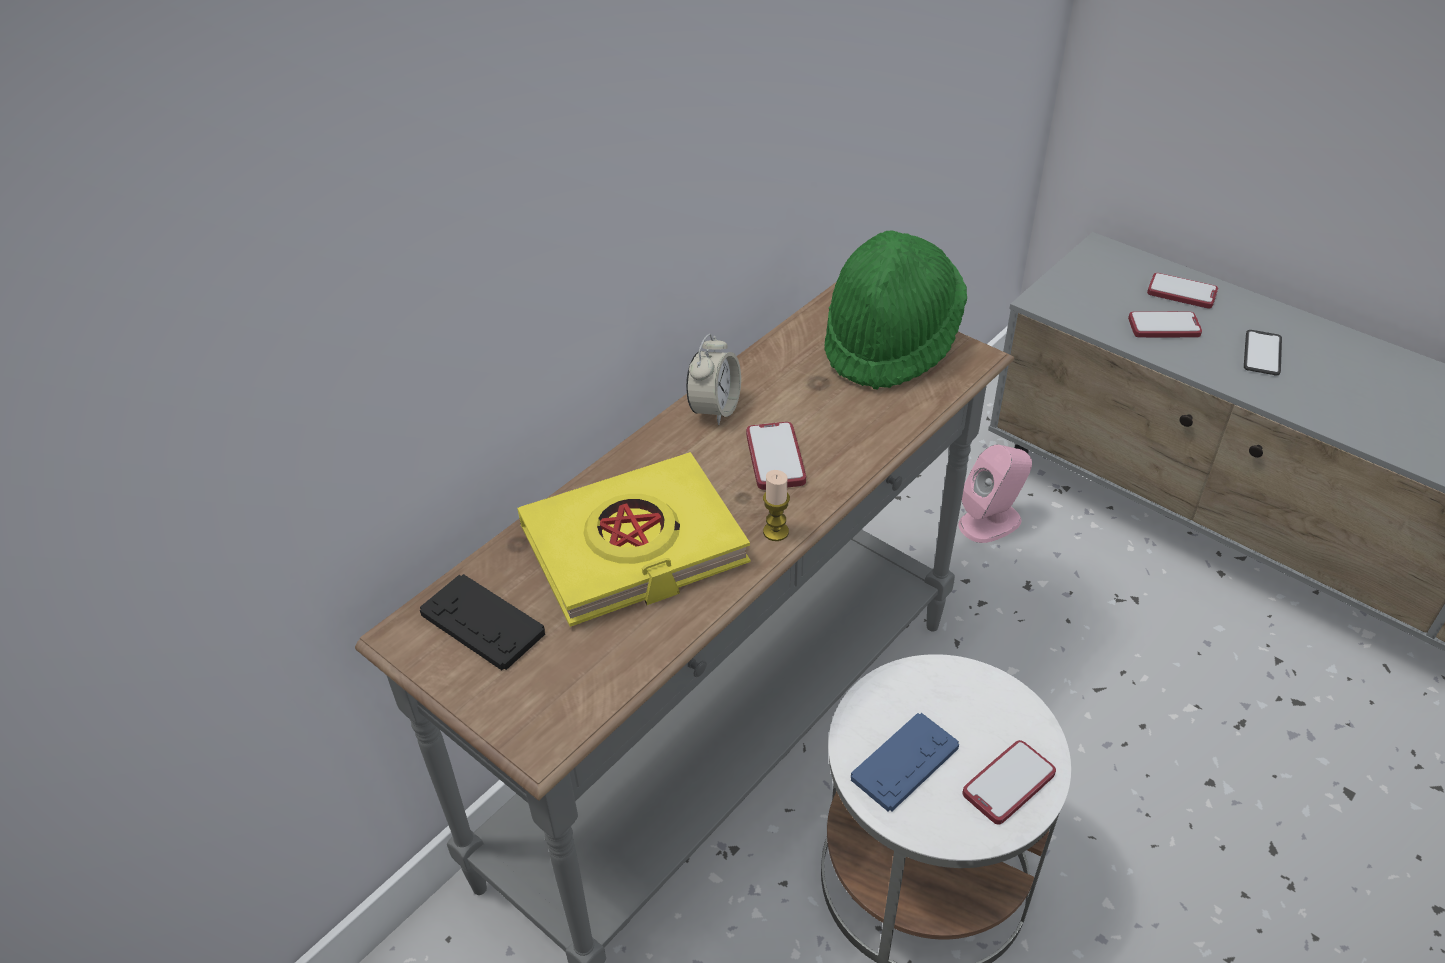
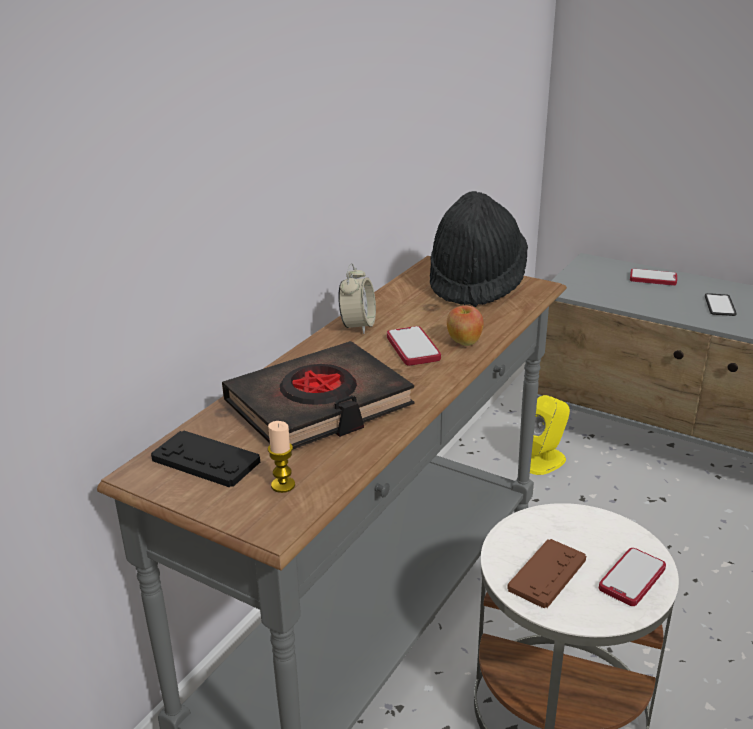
camera: 10 degrees left, 15 degrees down
yellow book [517,452,751,627] -> black book [222,341,415,450]
candle [763,470,790,541] -> candle moved to [268,421,295,493]
green hat [824,230,967,390] -> black hat [430,191,528,307]
blue game controller [851,713,959,812] -> brown game controller [507,539,586,608]
pink speaker [958,444,1032,543] -> yellow speaker [530,395,570,475]
phone [1128,311,1202,338] -> none
none -> apple [447,305,484,346]

